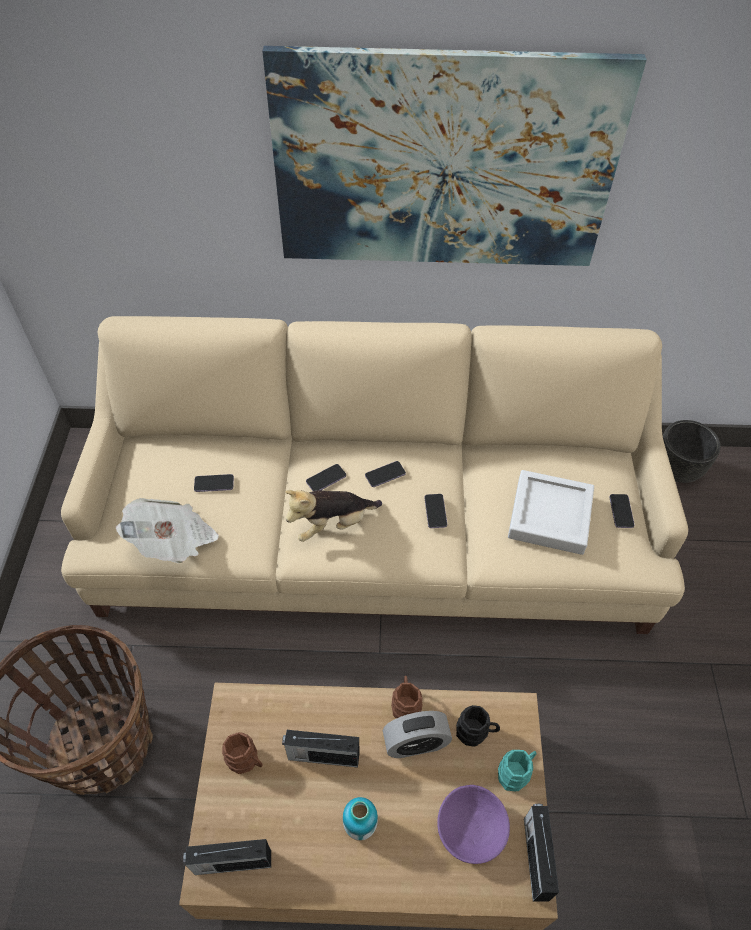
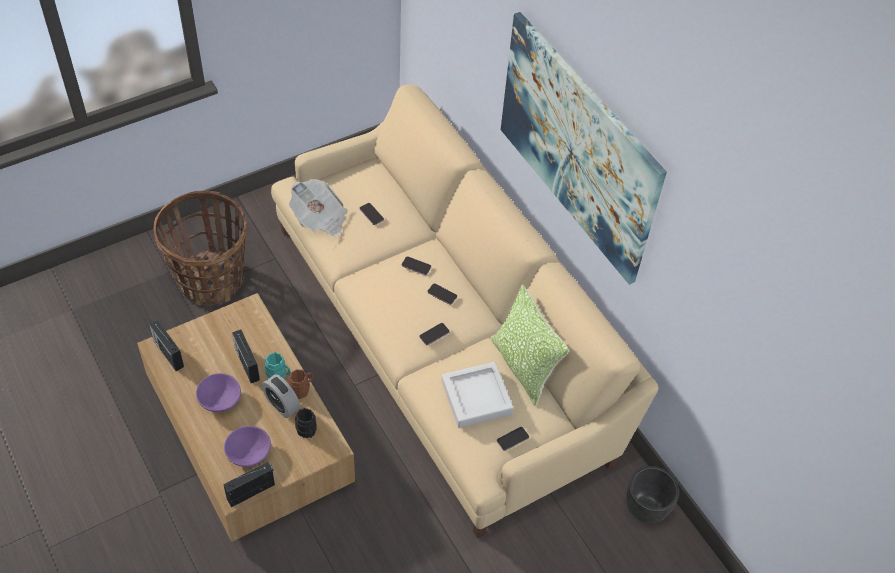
camera: 55 degrees right, 0 degrees up
brown mug [222,732,263,774] -> none
plush toy [285,490,382,542] -> none
vase [343,797,378,841] -> purple bowl [196,373,241,412]
turquoise mug [498,750,537,791] -> turquoise mug moved to [265,352,291,379]
none -> pillow [491,285,569,405]

